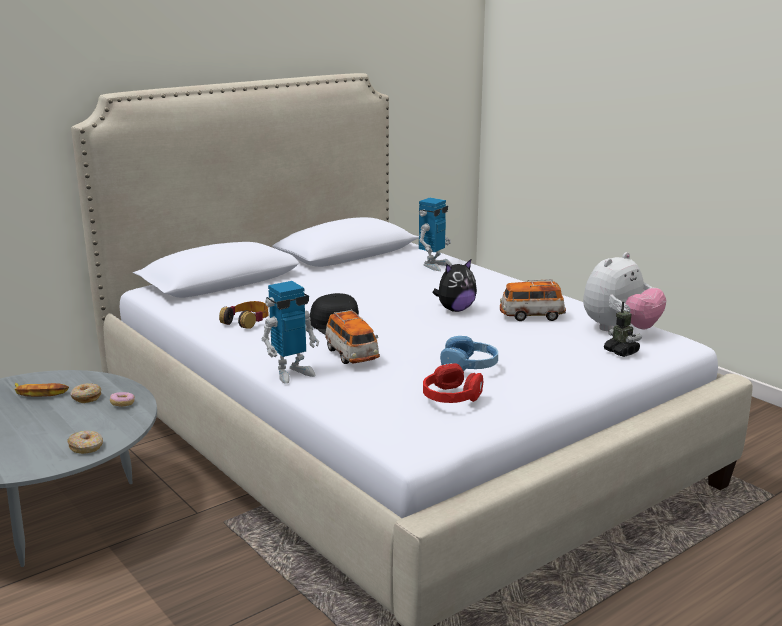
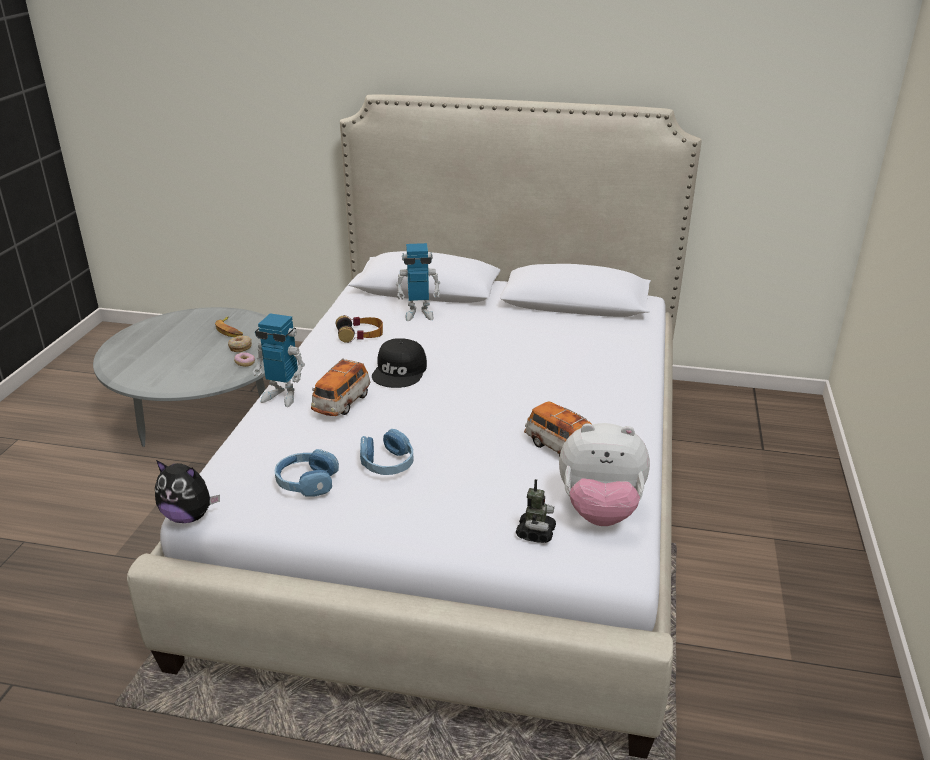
camera: 50 degrees right, 10 degrees up
donut [67,431,103,454] -> none
toy robot [419,198,452,271] -> toy robot moved to [396,243,441,321]
red headphones [423,363,484,403] -> blue headphones [275,449,339,497]
plush toy [432,259,477,312] -> plush toy moved to [155,460,220,523]

